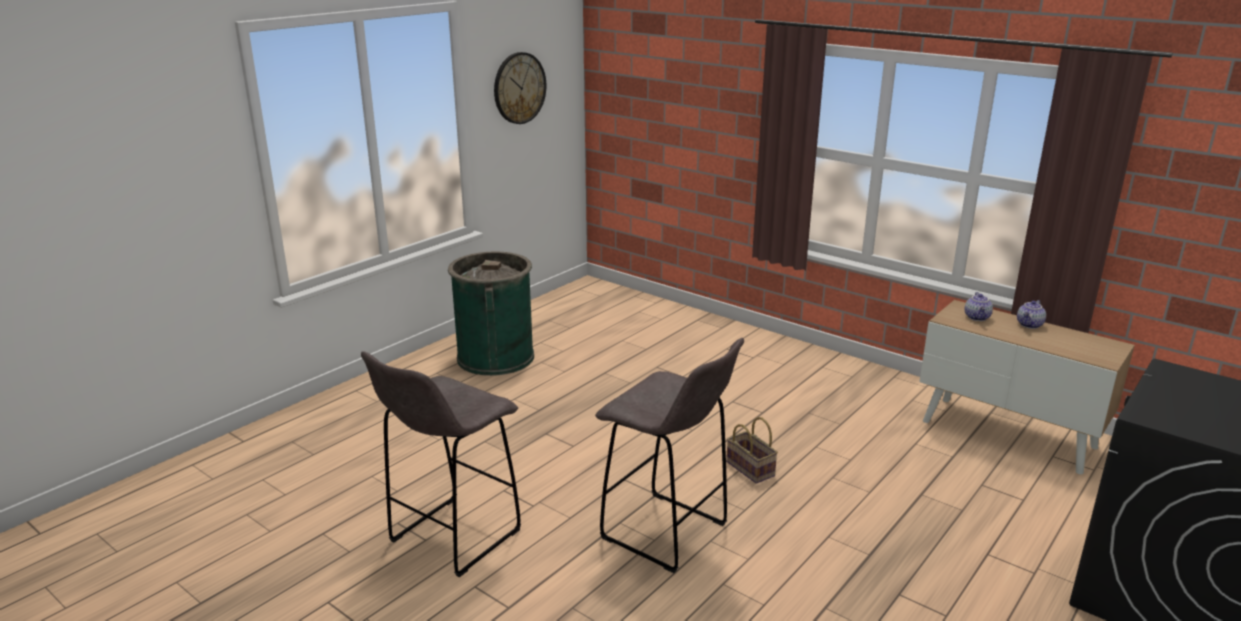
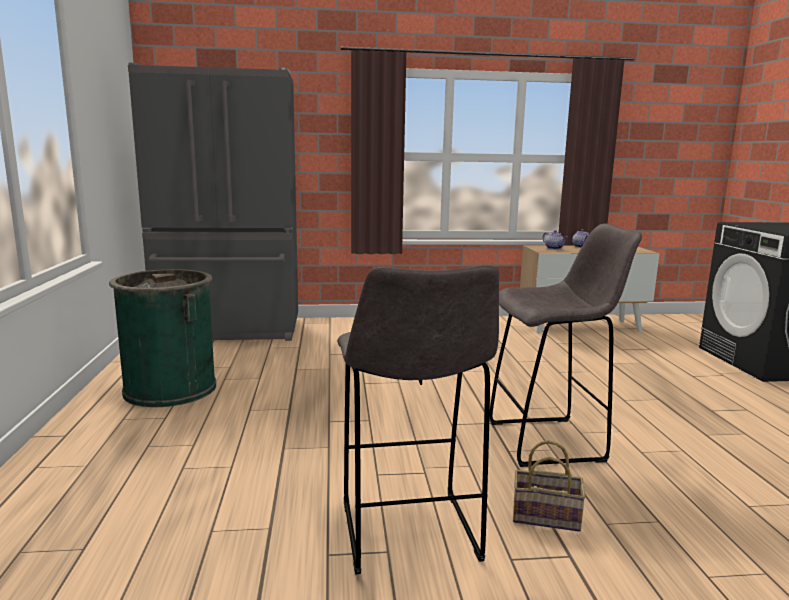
camera: 45 degrees left, 10 degrees down
wall clock [494,52,546,124] -> none
basket [726,417,778,484] -> basket moved to [513,440,586,532]
none -> grey fridge [128,63,298,341]

